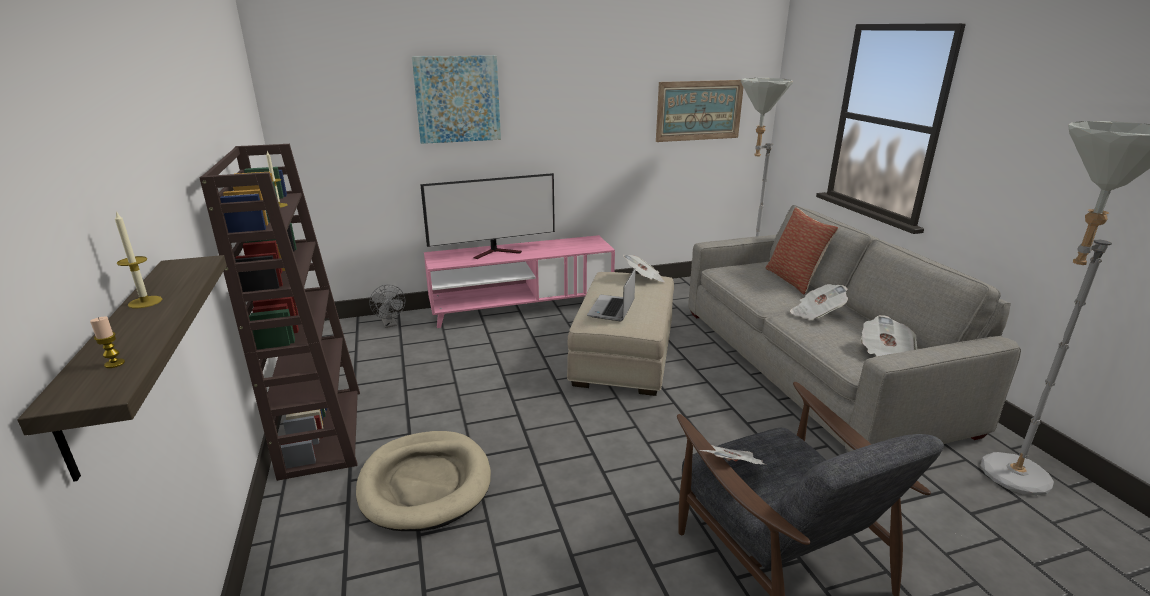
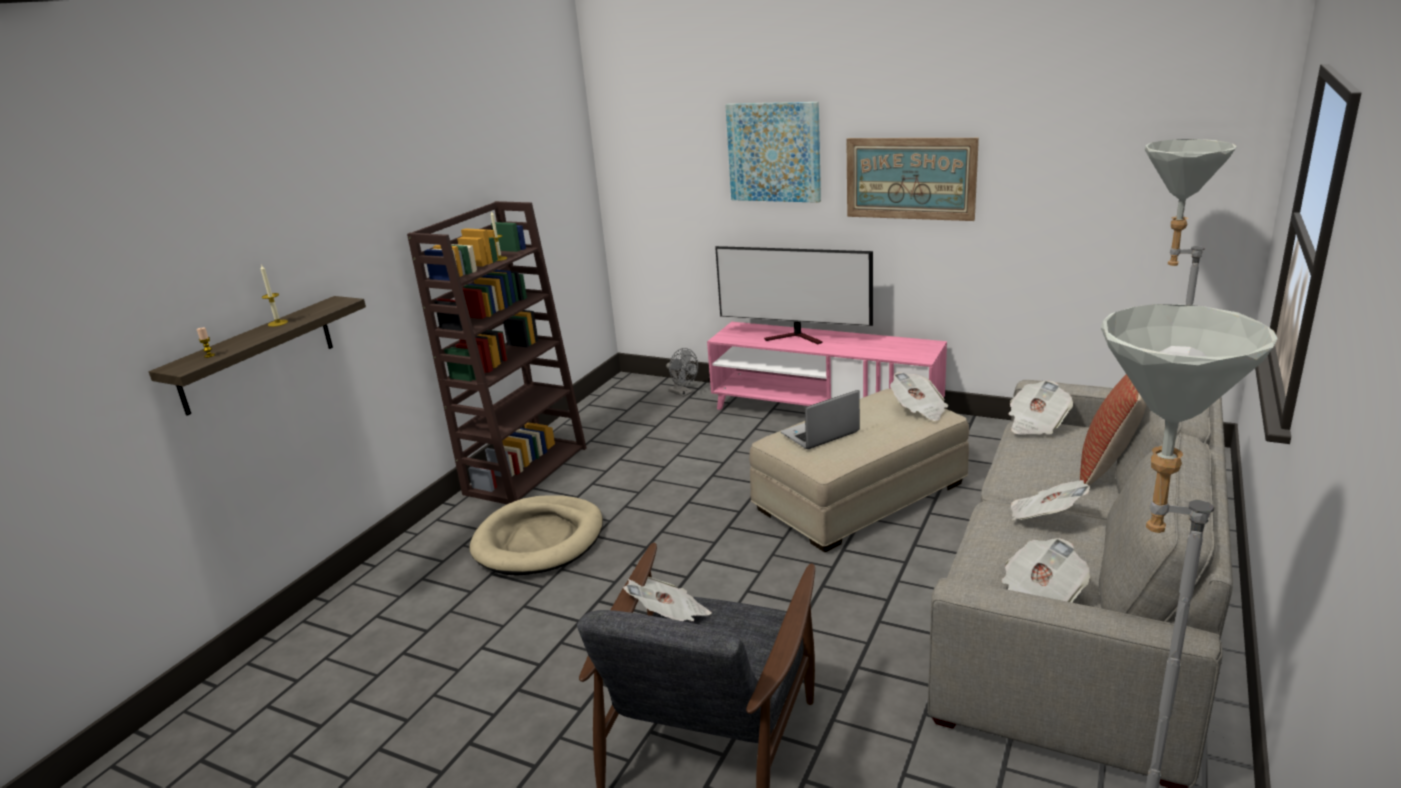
camera: 45 degrees right, 0 degrees up
grey fan [369,285,405,328] -> grey fan turned 60 degrees counterclockwise [666,348,698,397]
picture [656,80,744,142] -> picture moved to [846,138,979,221]
none -> newspaper [1009,380,1073,435]

